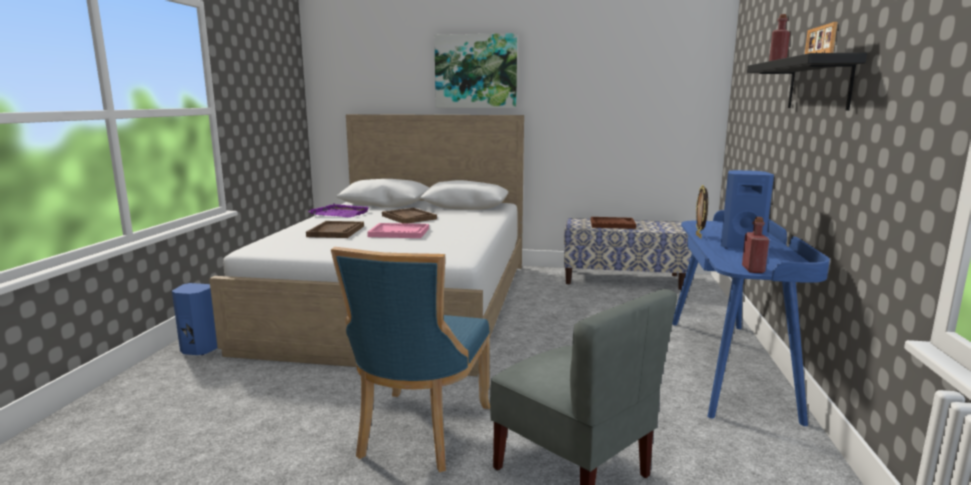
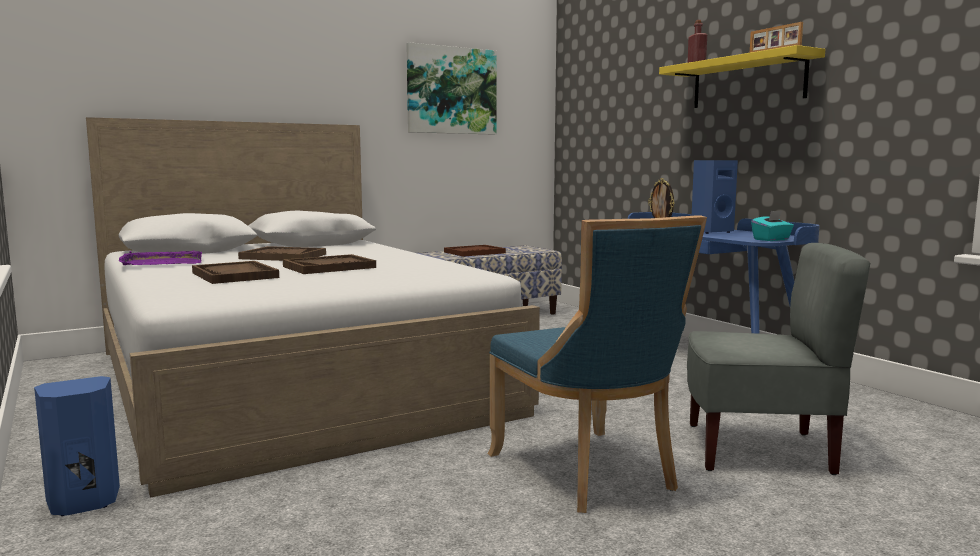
camera: 40 degrees left, 5 degrees down
pink tray [367,223,429,238] -> brown tray [283,254,376,274]
picture [434,33,517,108] -> picture moved to [406,42,497,134]
red bottle [742,217,769,273] -> turquoise tissue box [751,210,794,241]
black shelf [747,52,867,111] -> yellow shelf [659,45,825,108]

